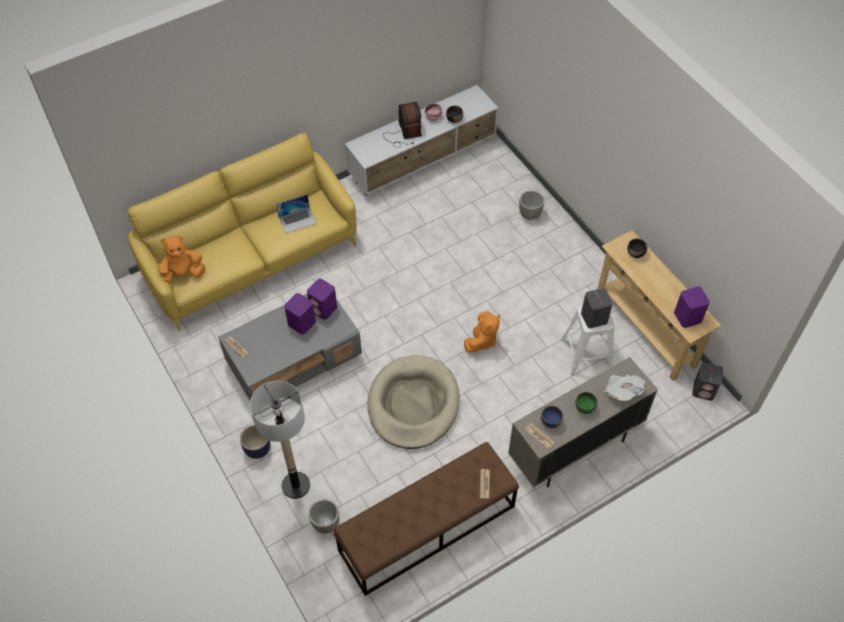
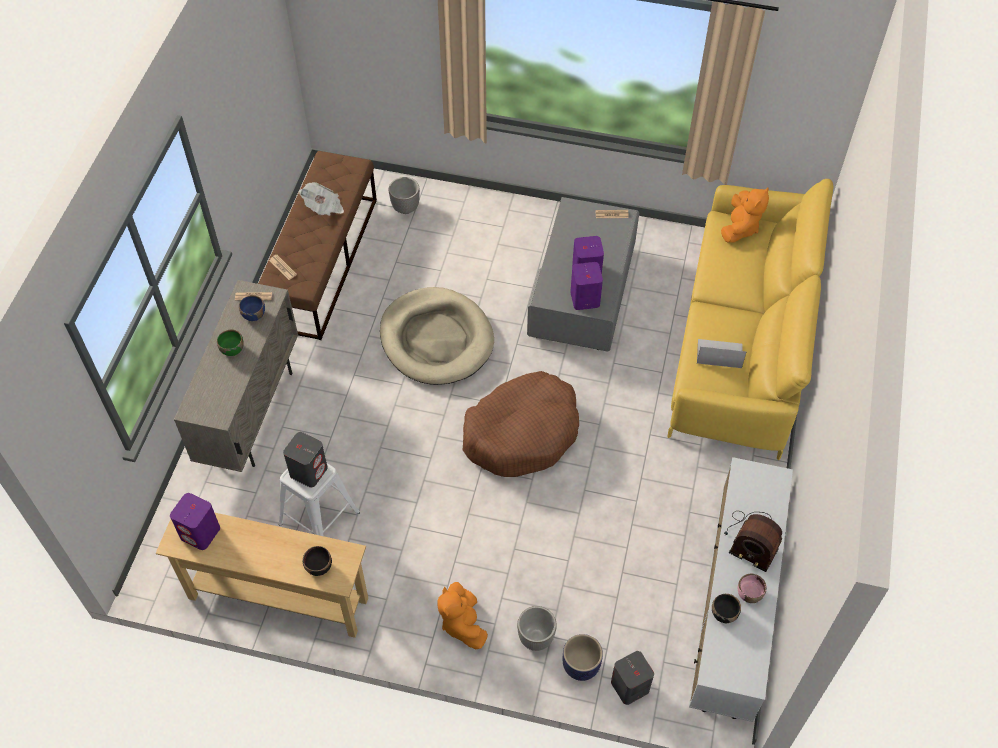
camera: 135 degrees right, 0 degrees up
planter [240,425,271,459] -> planter moved to [563,634,603,681]
floor lamp [250,381,310,499] -> none
laptop [276,194,317,233] -> laptop turned 75 degrees clockwise [697,339,746,368]
orange plush toy [464,311,500,353] -> orange plush toy moved to [437,582,488,649]
newspaper [604,375,645,401] -> newspaper moved to [299,182,344,216]
grey speaker [692,363,723,401] -> grey speaker moved to [611,651,654,705]
none -> brown dog bed [463,371,579,477]

